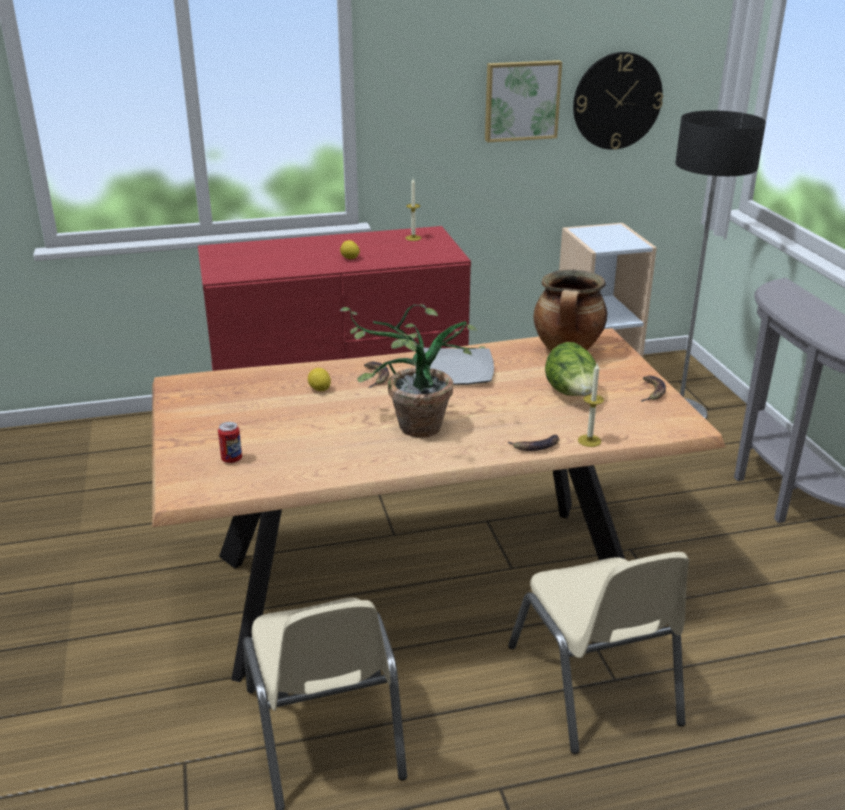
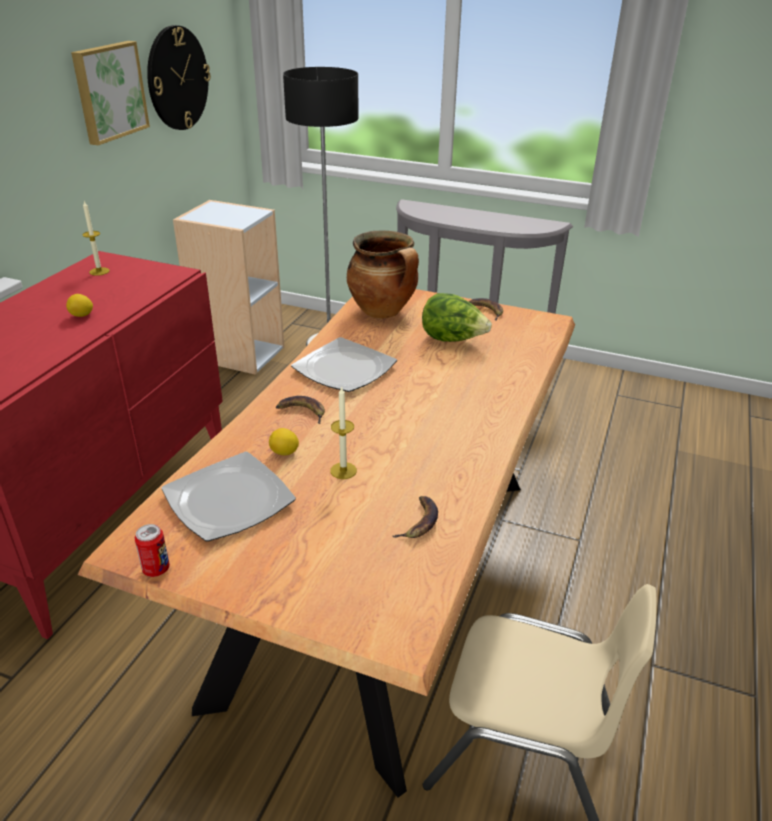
camera: 55 degrees left, 5 degrees up
can [218,422,242,463] -> can moved to [135,524,170,577]
potted plant [340,304,486,438] -> none
banana [508,435,559,451] -> banana moved to [393,496,438,538]
beige chair [508,552,689,754] -> none
candle [578,362,604,447] -> candle moved to [330,386,357,479]
none -> plate [162,452,296,542]

